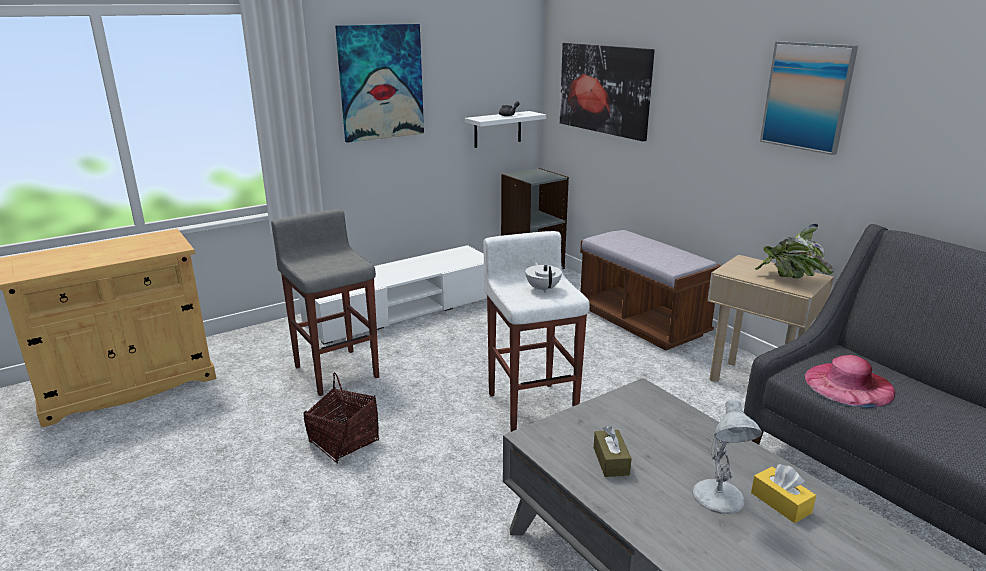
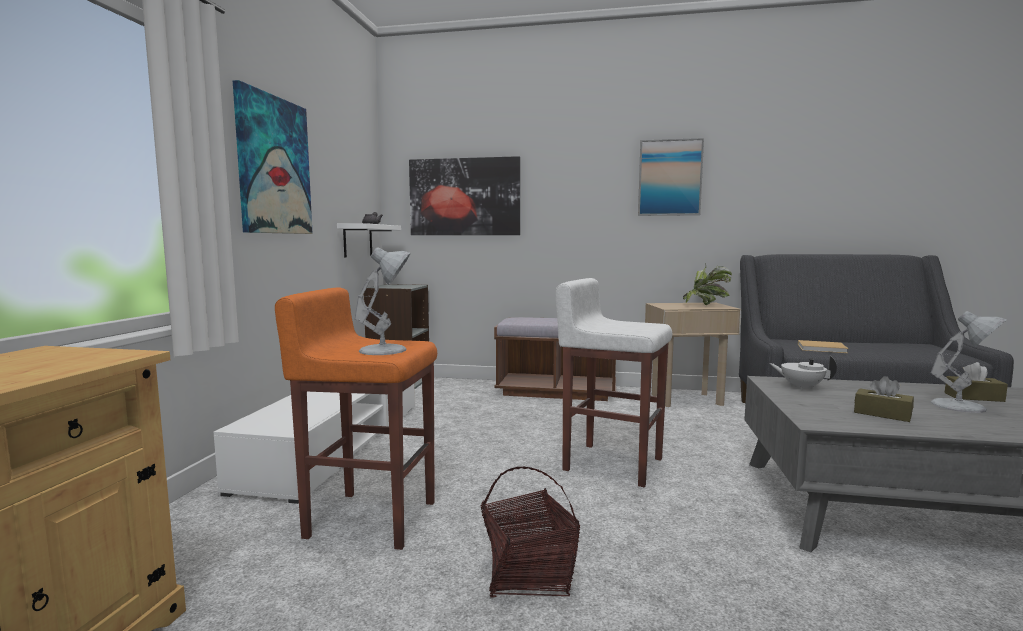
camera: 45 degrees left, 15 degrees down
grey stool [271,209,379,396] -> orange stool [275,287,437,550]
white teapot [525,262,562,293] -> white teapot moved to [769,356,837,390]
yellow tissue box [751,464,816,523] -> brown tissue box [945,362,1008,402]
pink hat [804,355,895,408] -> beige book [798,340,848,353]
none -> white table lamp [355,247,410,355]

